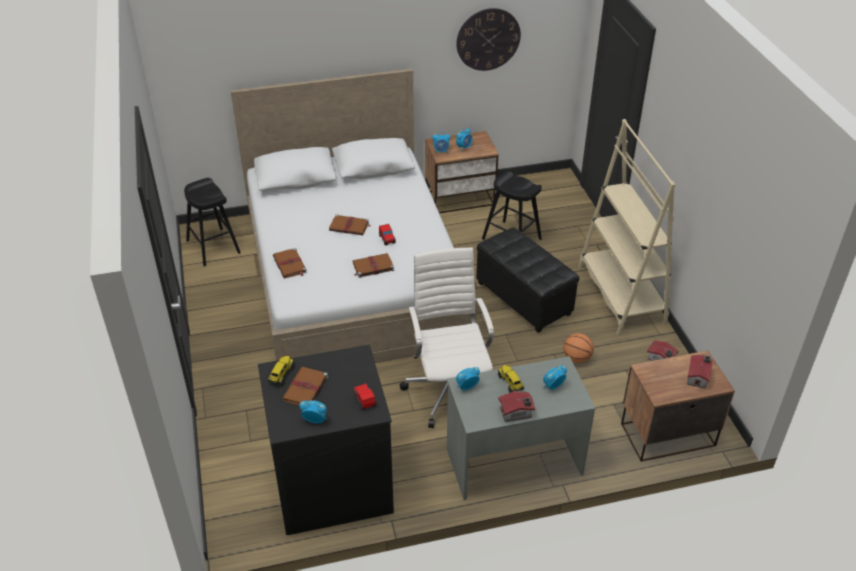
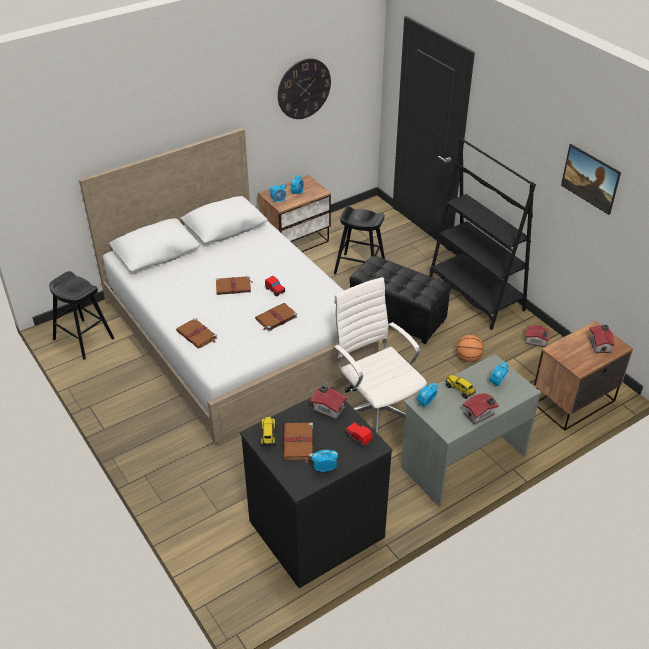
camera: 20 degrees left, 0 degrees up
beige bookcase [578,119,675,335] -> black bookcase [429,137,536,330]
none -> toy house [310,385,348,420]
none -> picture [561,144,621,215]

